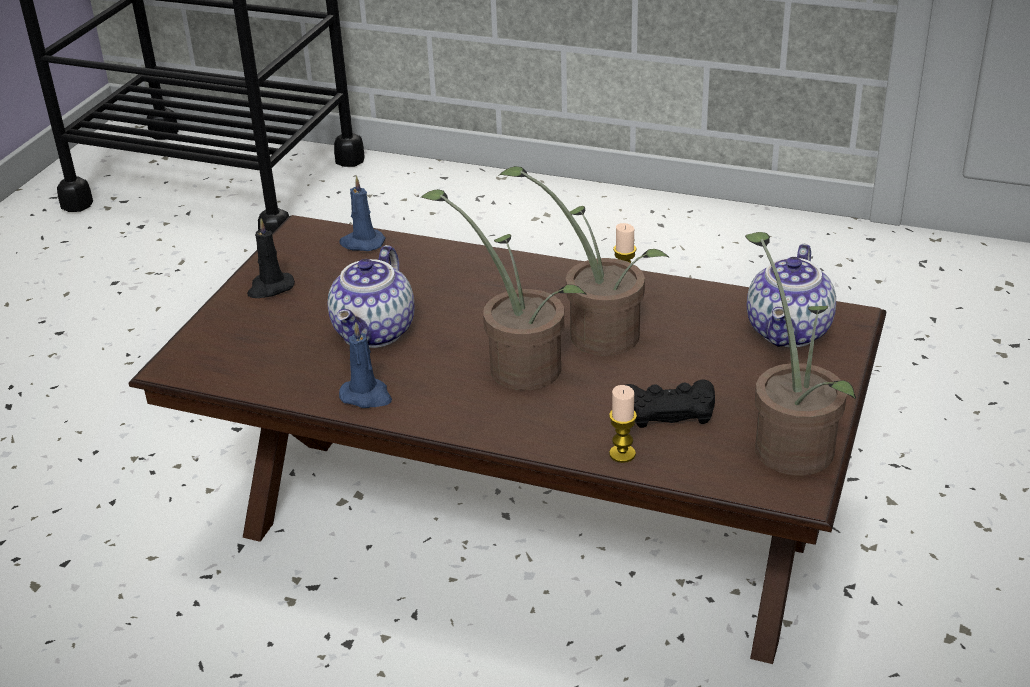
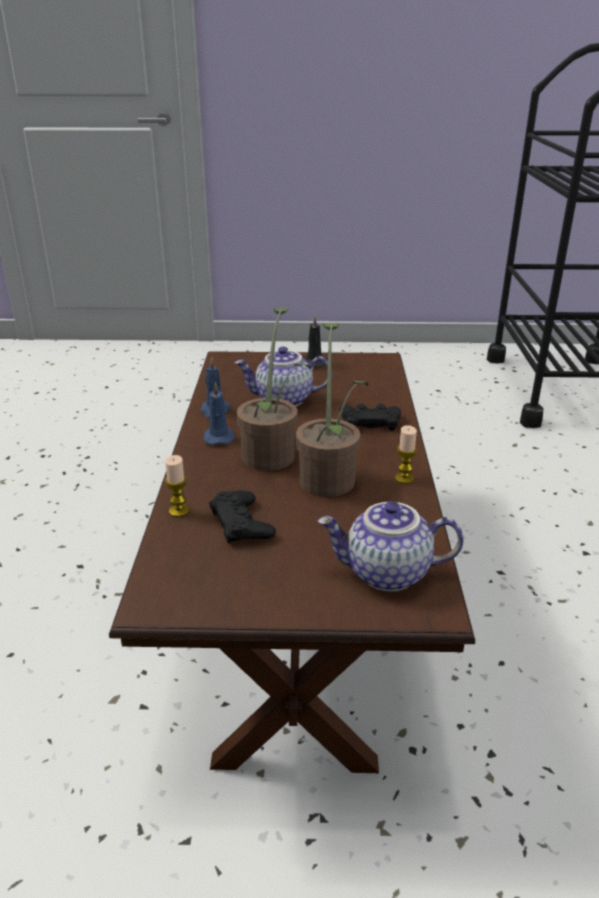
camera: 70 degrees right, 5 degrees down
blue candle [339,176,386,251] -> blue candle moved to [203,382,235,445]
potted plant [745,232,856,476] -> none
none -> black game controller [339,404,401,431]

